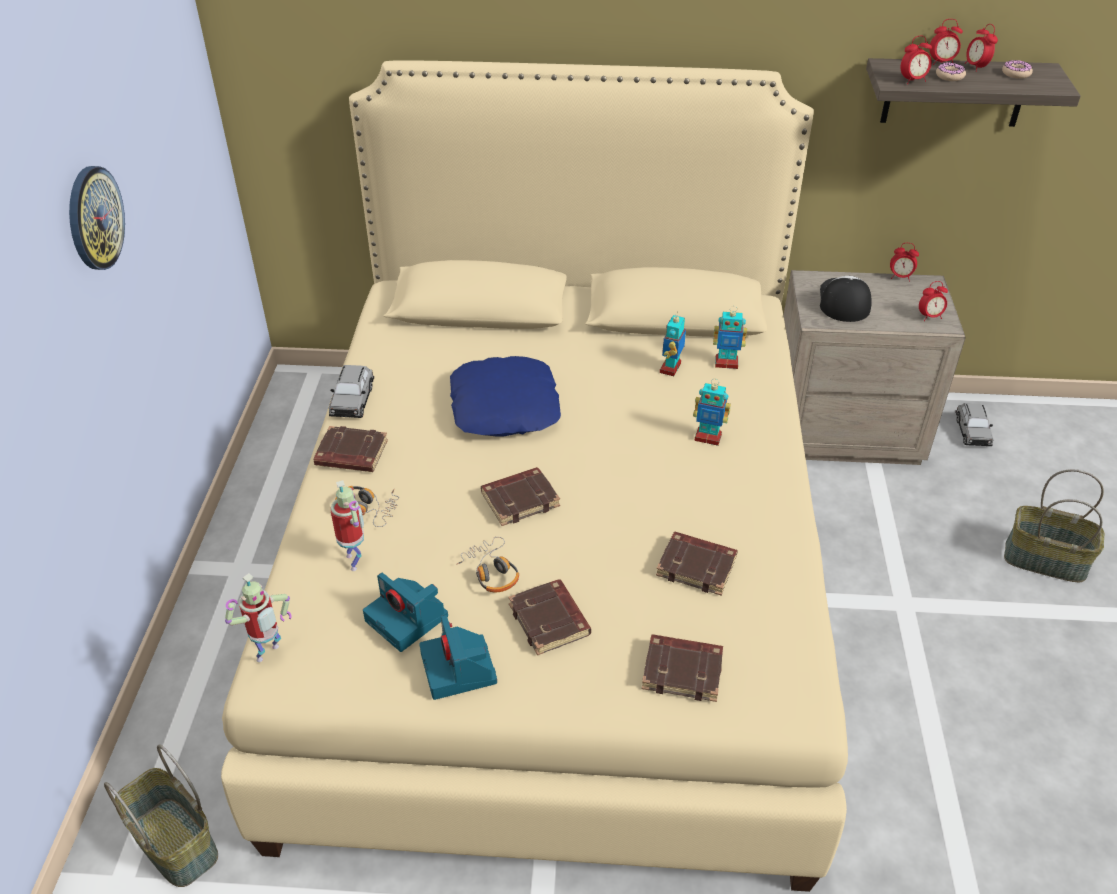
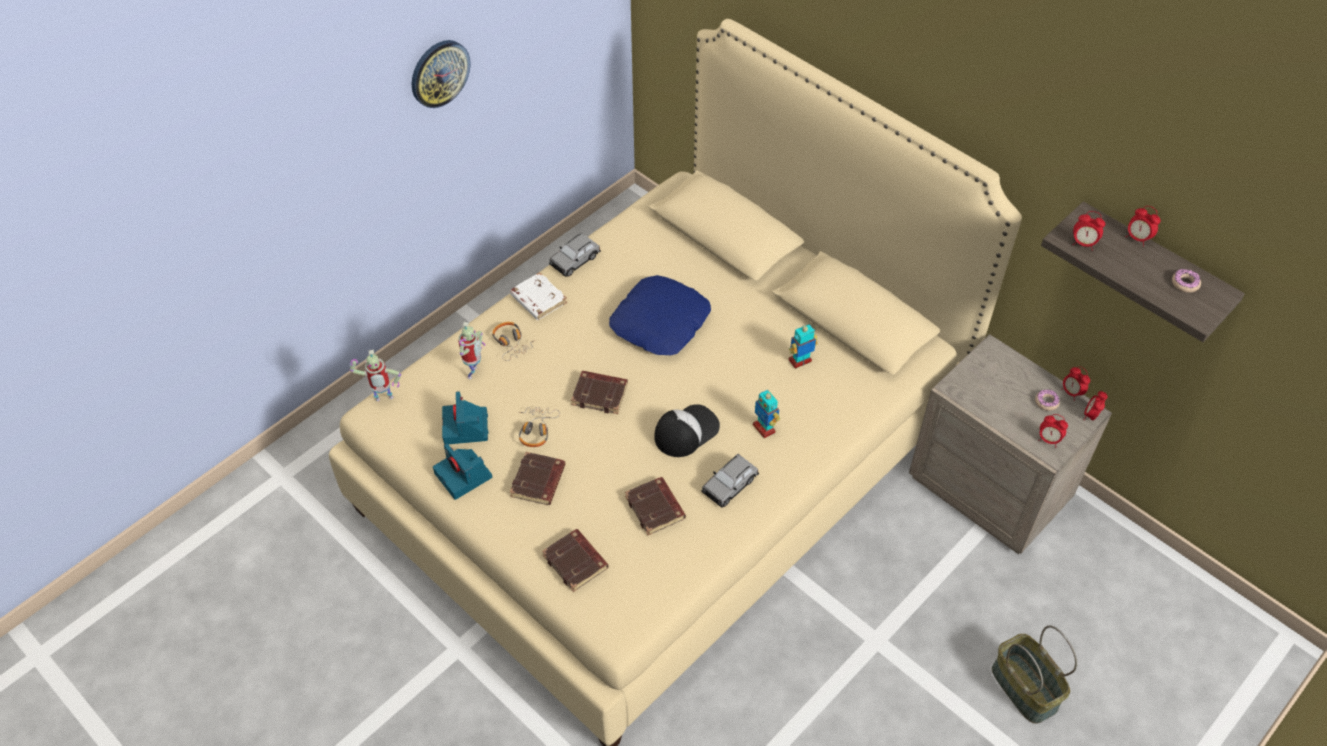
camera: 40 degrees right, 10 degrees up
basket [104,744,218,887] -> none
brown book [314,426,388,472] -> white book [510,272,567,320]
camera [419,615,497,700] -> camera turned 60 degrees counterclockwise [433,444,492,500]
toy robot [713,306,747,369] -> none
cap [820,276,872,322] -> cap moved to [654,404,720,457]
donut [936,62,966,81] -> donut moved to [1035,390,1060,411]
grey toy car [955,403,993,446] -> grey toy car moved to [701,454,759,508]
alarm clock [964,24,998,72] -> alarm clock moved to [1083,391,1108,421]

